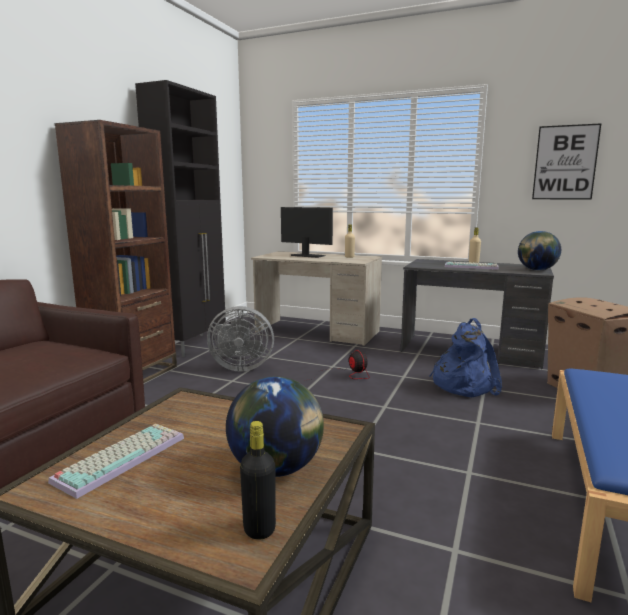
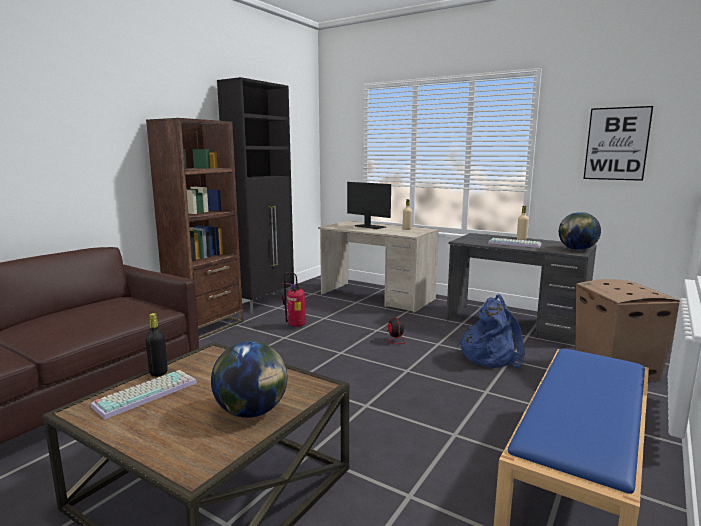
camera: 10 degrees right, 0 degrees up
grey fan [207,306,274,372] -> fire extinguisher [281,272,306,327]
black bottle [240,421,276,540] -> black bottle moved to [145,313,168,377]

